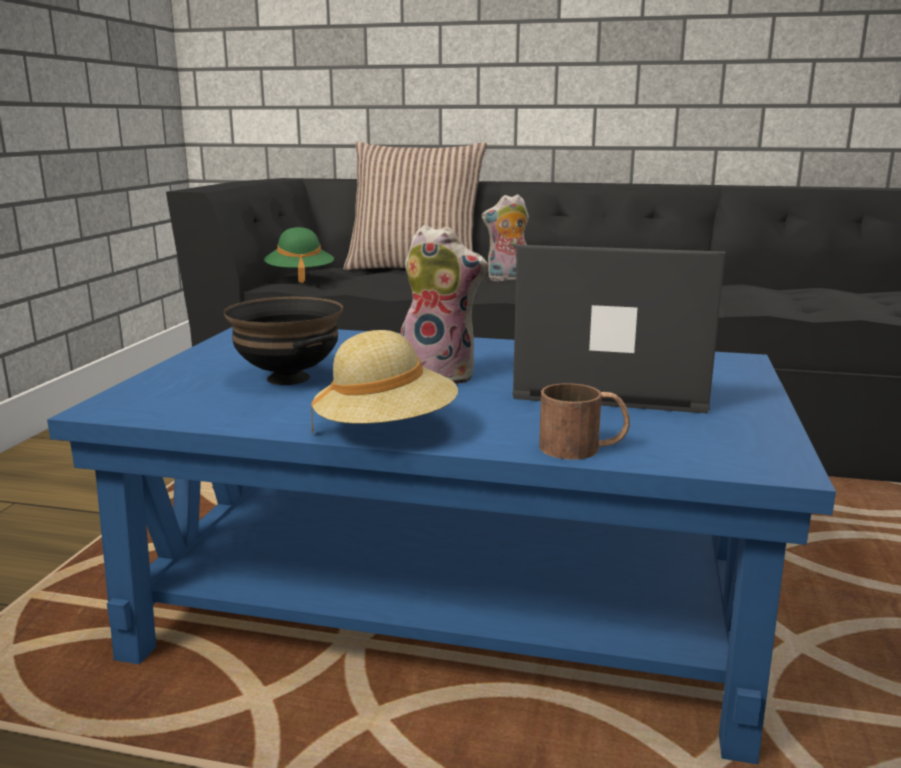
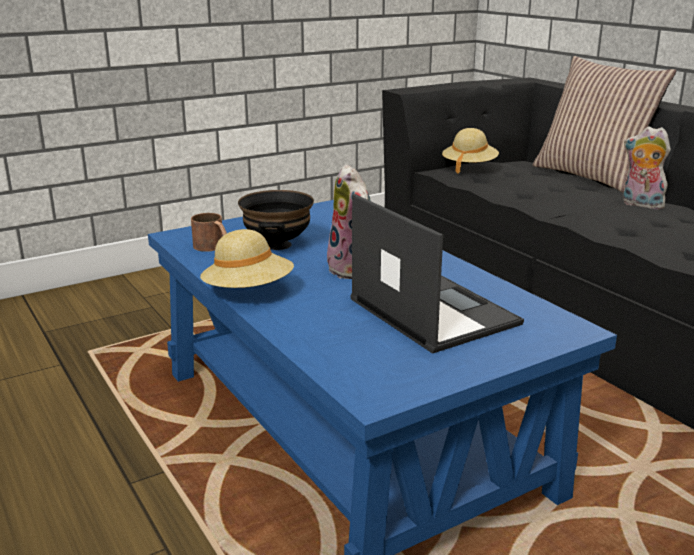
camera: 45 degrees right, 5 degrees up
green hat [264,227,334,283] -> beige hat [442,128,499,174]
brown mug [539,383,630,460] -> brown mug moved to [191,213,227,252]

